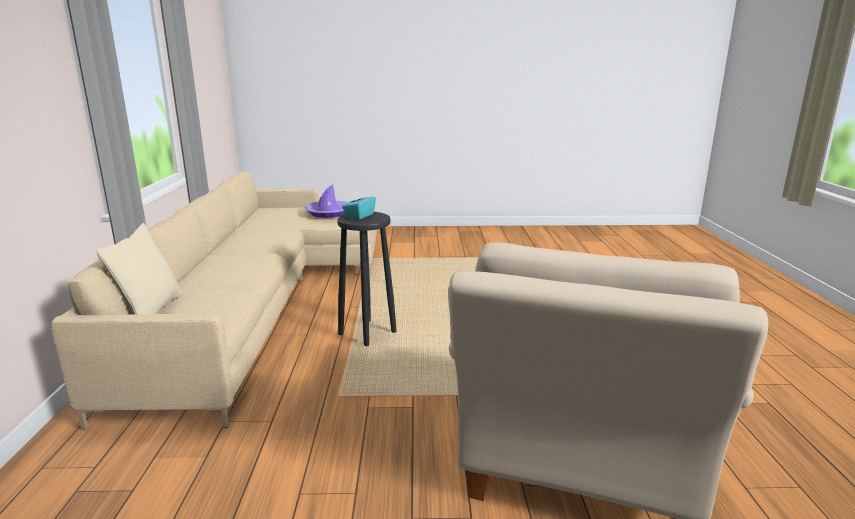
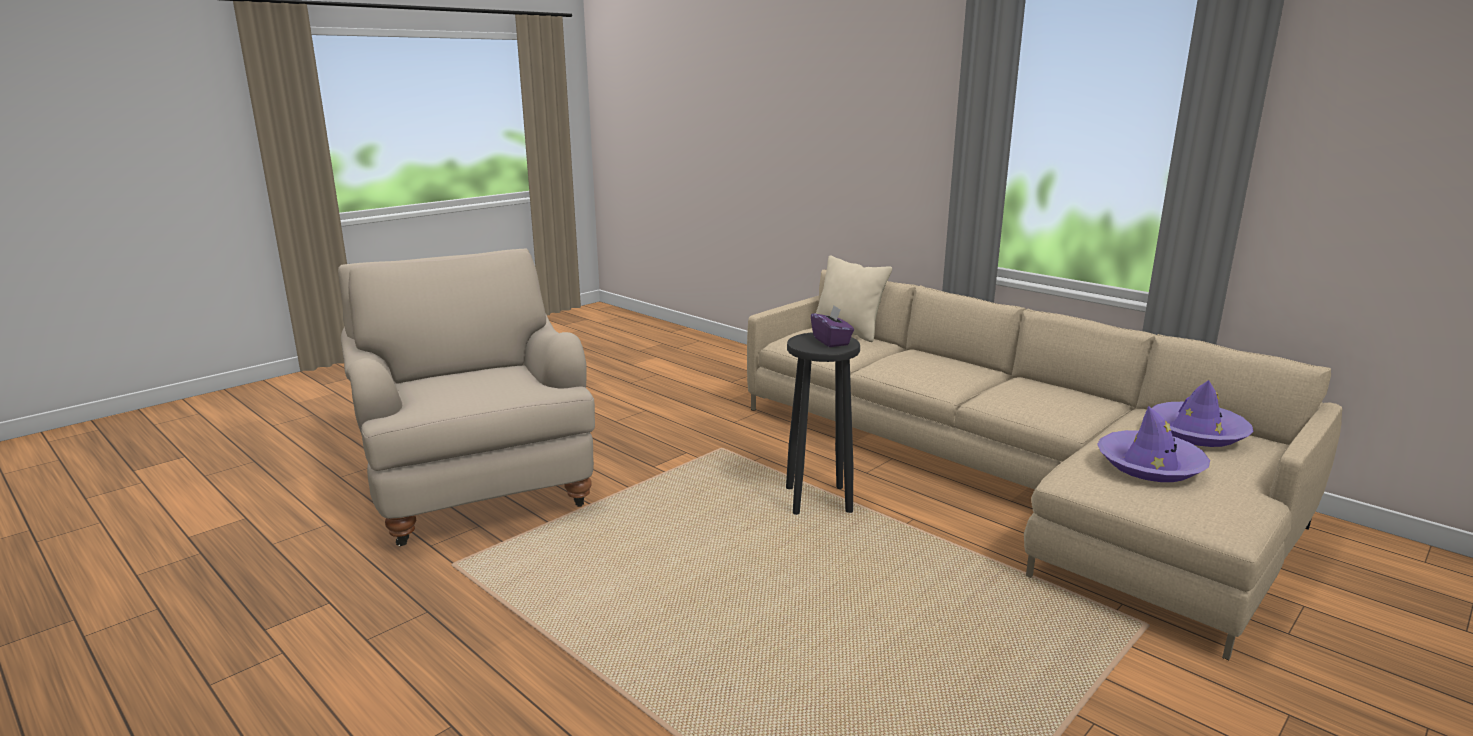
camera: 135 degrees right, 0 degrees up
turquoise tissue box [342,190,376,220] -> purple tissue box [811,306,854,347]
none -> purple hat [1152,380,1253,447]

